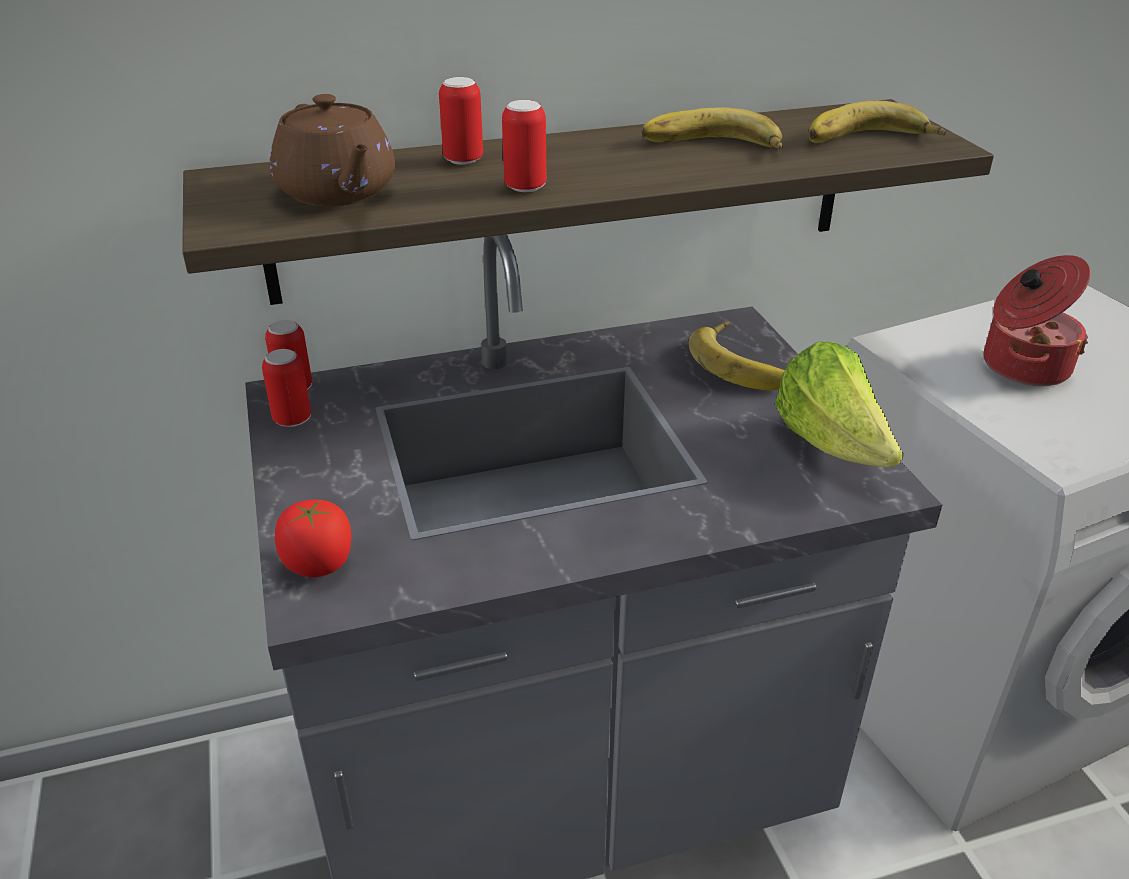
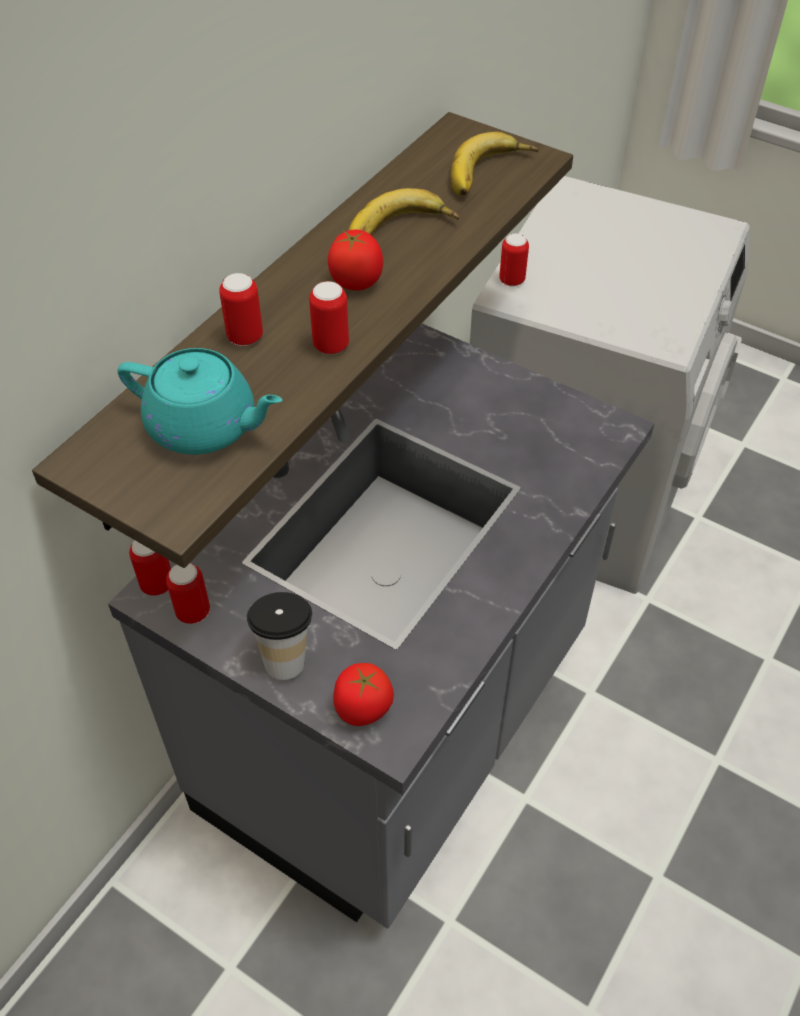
camera: 40 degrees left, 15 degrees up
brown teapot [270,94,395,207] -> turquoise teapot [117,348,282,455]
banana [689,321,785,391] -> none
lettuce [775,341,904,467] -> none
cooking pot [983,255,1091,386] -> none
none -> cup [247,592,312,680]
none -> tomato [328,229,383,291]
none -> can [499,234,529,286]

